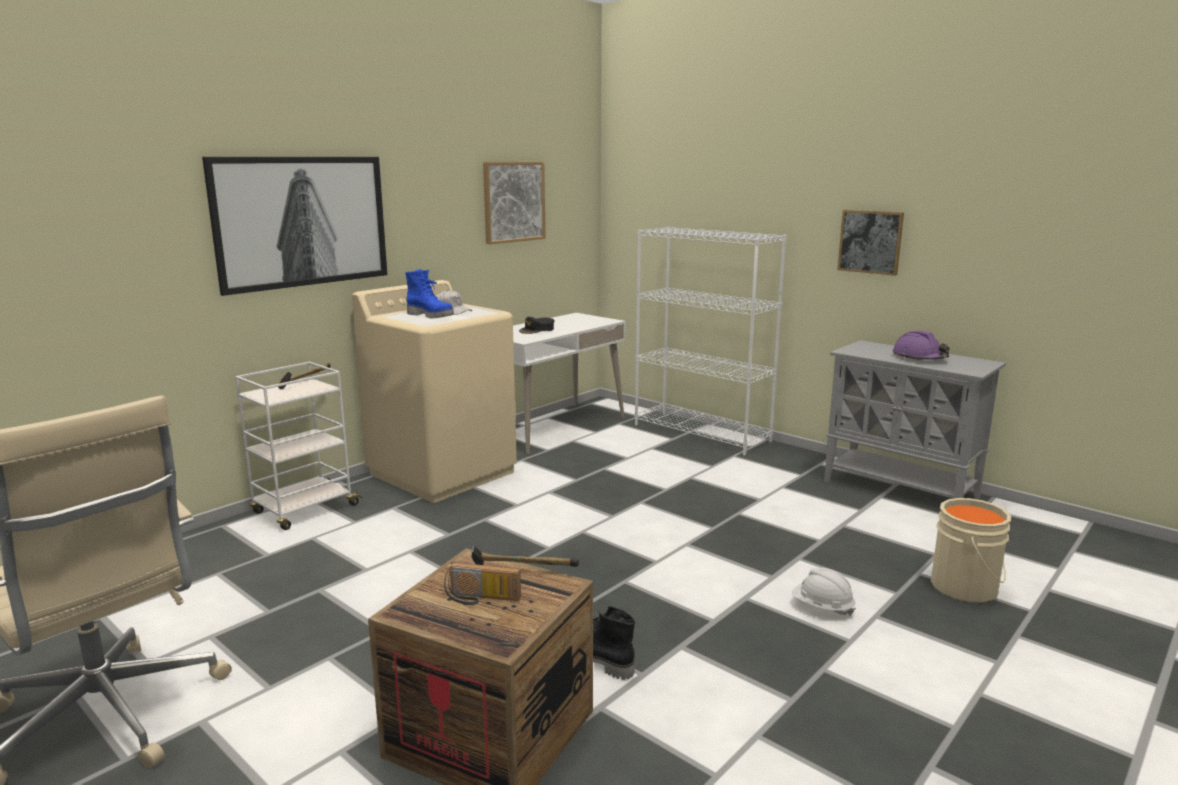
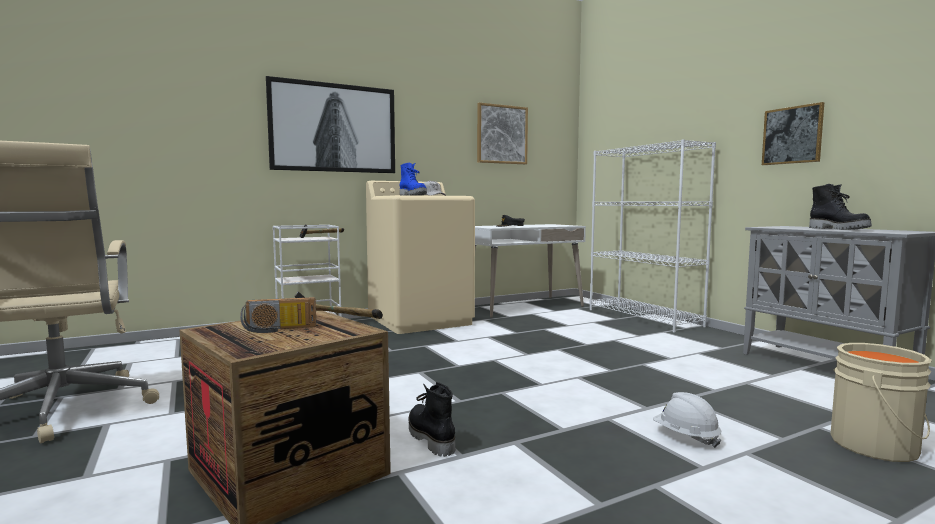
camera: 20 degrees right, 10 degrees down
radio [444,562,521,605] -> radio turned 45 degrees counterclockwise [240,297,316,333]
purple hard hat [892,330,950,360] -> black boot [809,184,872,230]

